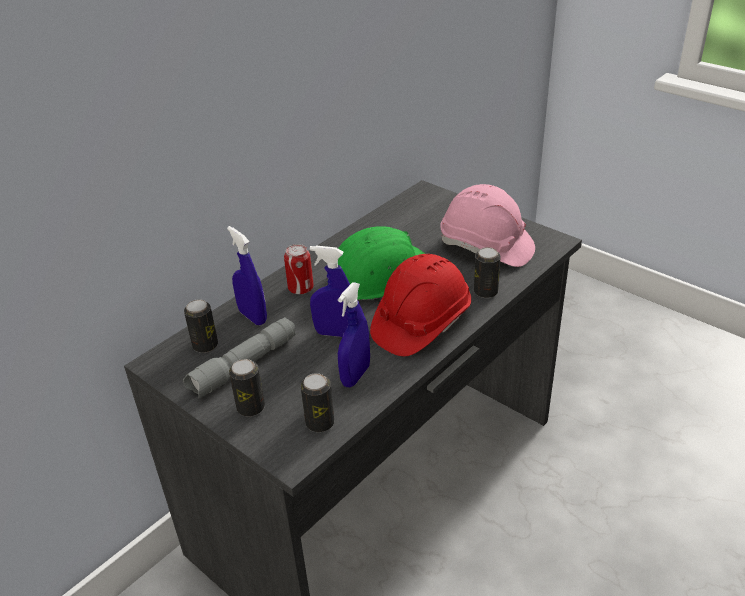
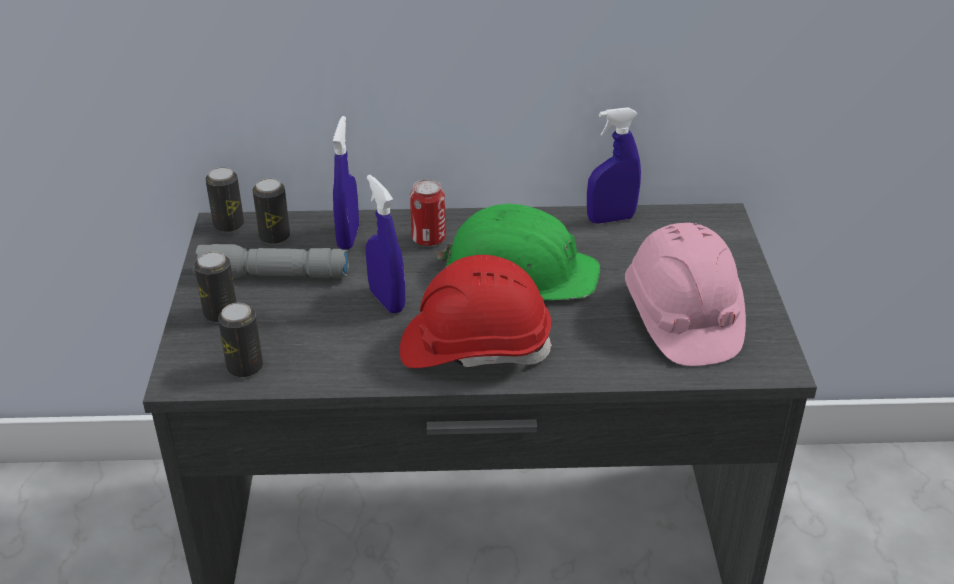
camera: 45 degrees right, 0 degrees up
blue spray bottle [338,282,370,387] -> blue spray bottle moved to [587,107,641,224]
can [474,247,501,298] -> can moved to [205,167,244,233]

